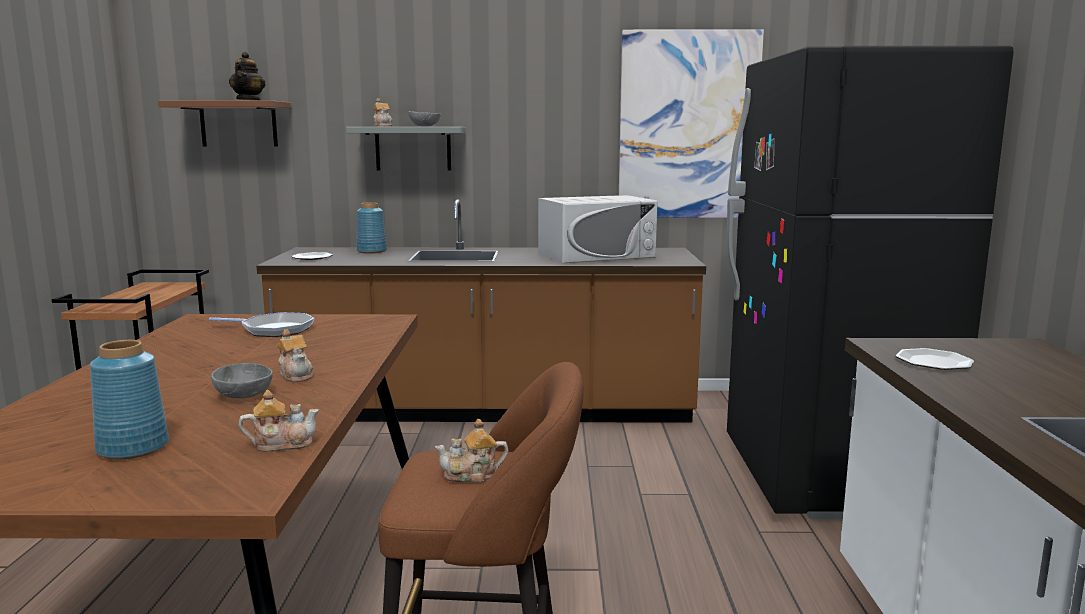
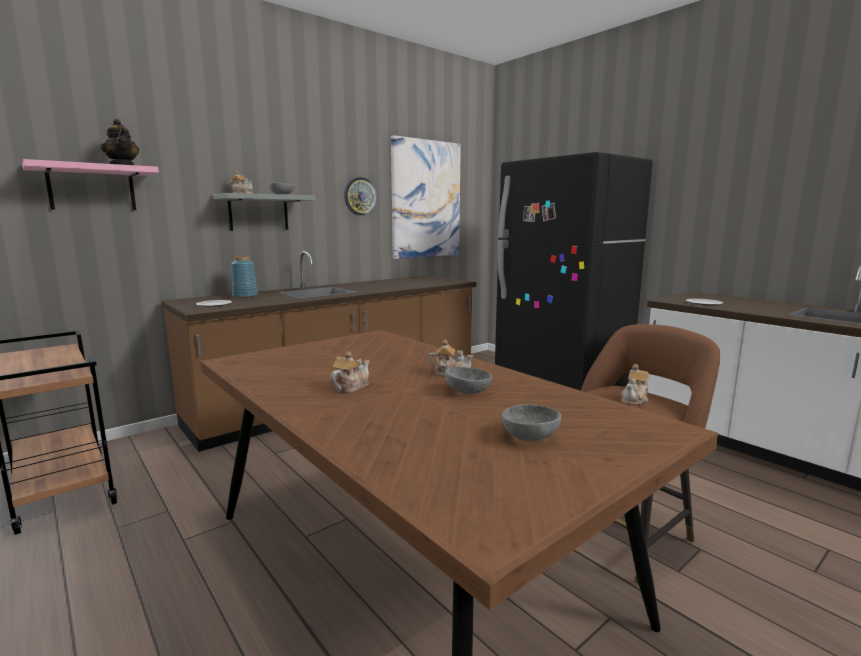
camera: 40 degrees left, 0 degrees up
blue vase [90,340,169,460] -> grey bowl [502,404,561,441]
brown shelf [158,101,291,146] -> pink shelf [22,159,159,210]
frying pan [209,312,314,337] -> none
teapot [239,390,319,452] -> teapot moved to [330,351,370,393]
white microwave [538,195,658,263] -> none
none -> wall clock [344,177,377,216]

